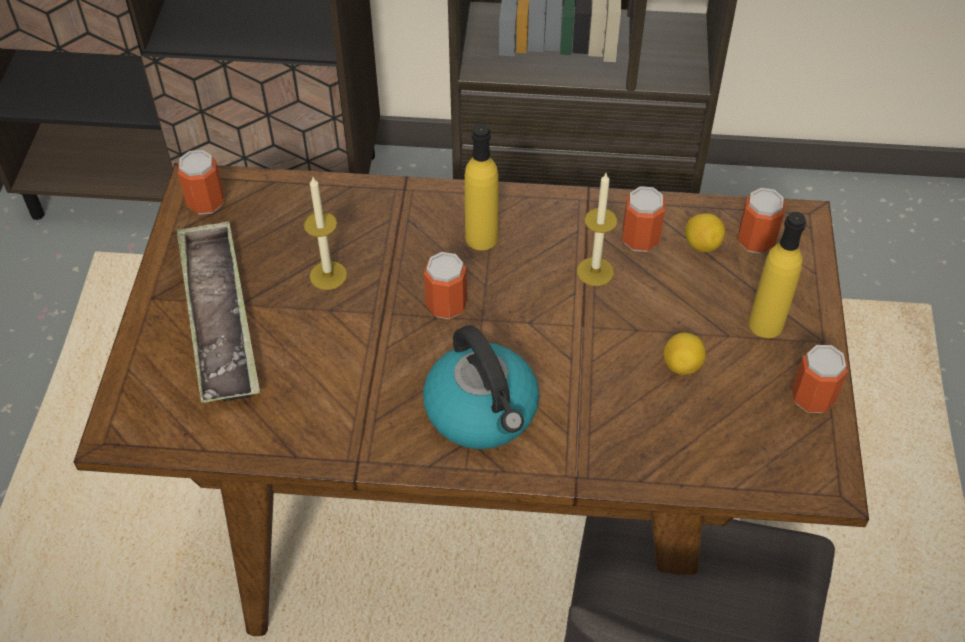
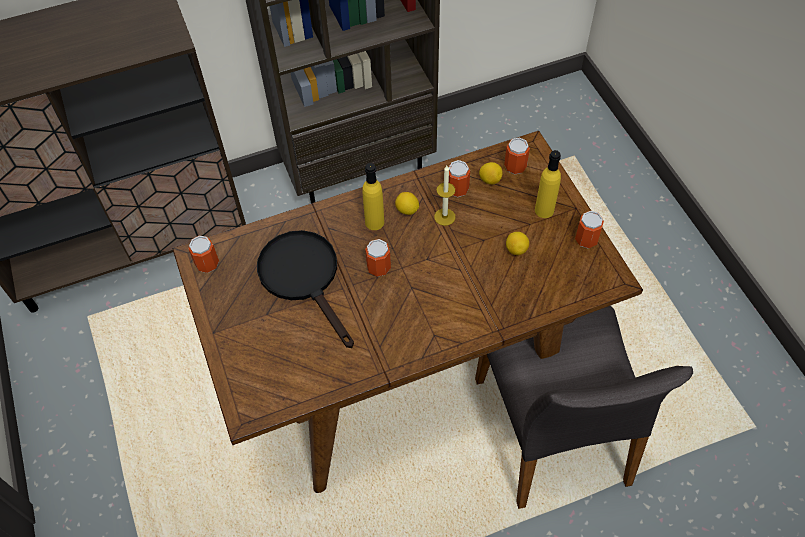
camera: 25 degrees left, 5 degrees up
tray [177,221,260,403] -> none
candle [304,177,347,290] -> black frying pan [257,230,354,348]
kettle [423,325,539,449] -> none
none -> lemon [395,192,419,215]

